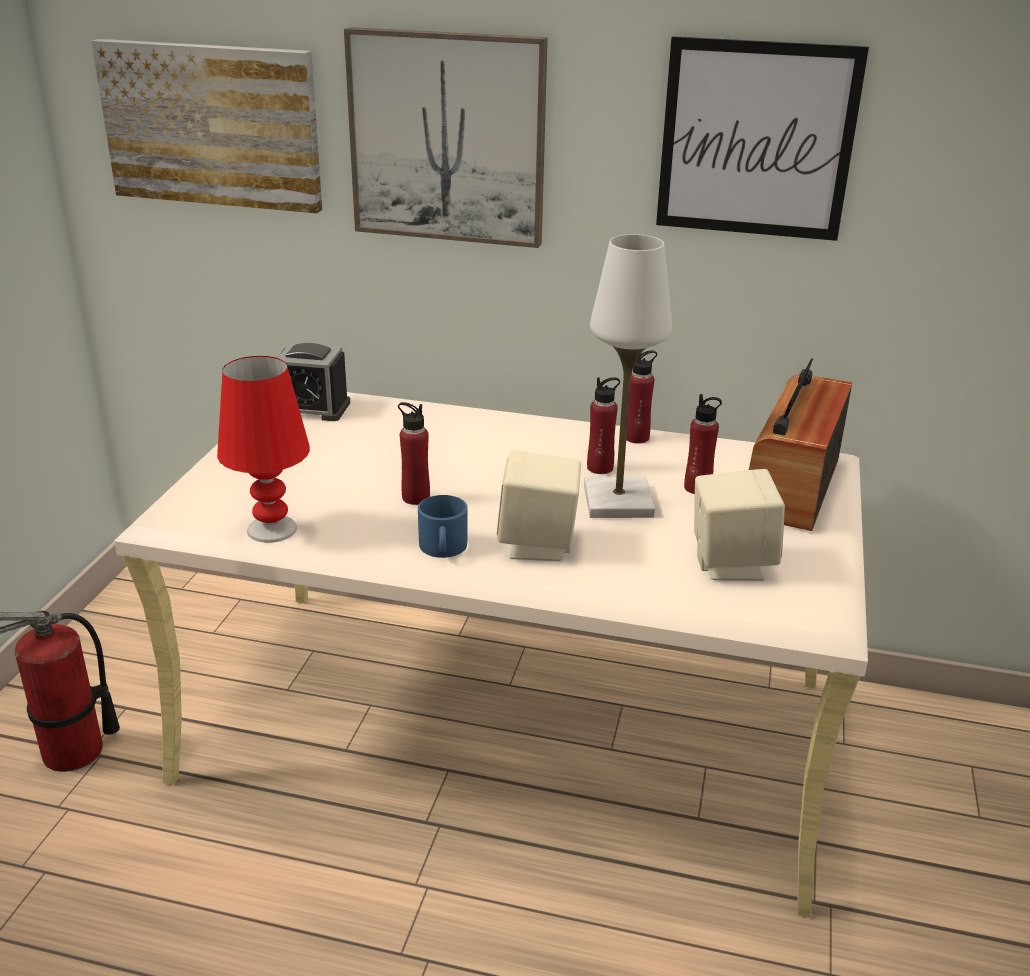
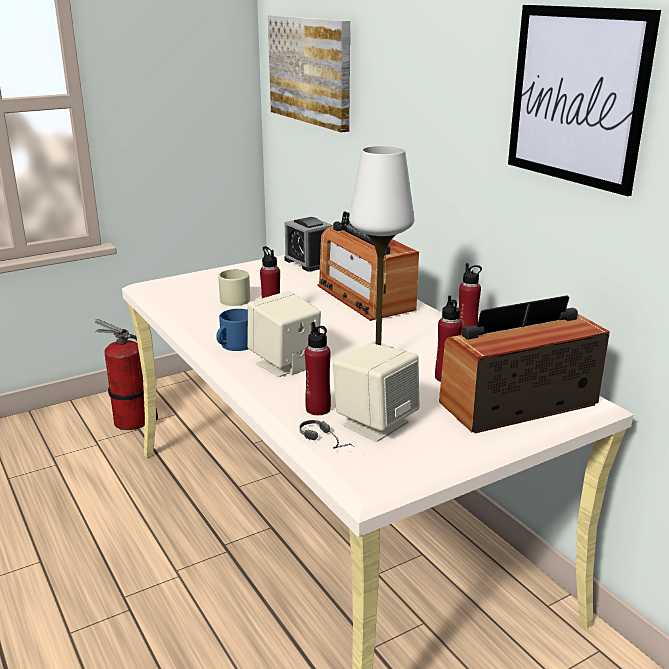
camera: 45 degrees right, 5 degrees down
red table lamp [217,356,310,543] -> none
picture [344,27,548,248] -> none
red bottle [587,377,620,474] -> red bottle moved to [305,322,331,415]
none -> beige mug [218,270,250,306]
none -> headphones [299,420,353,449]
none -> radio [318,211,419,321]

